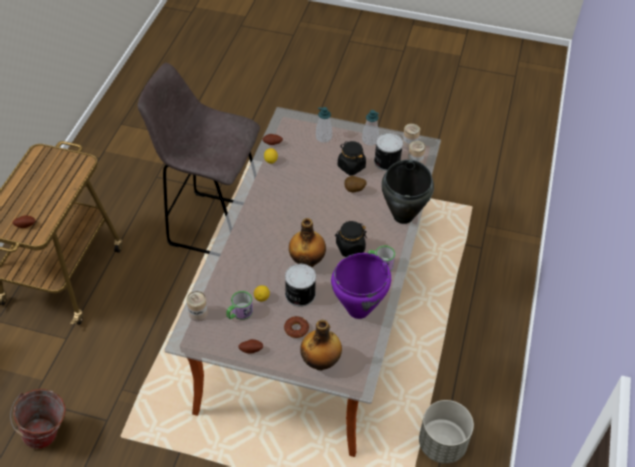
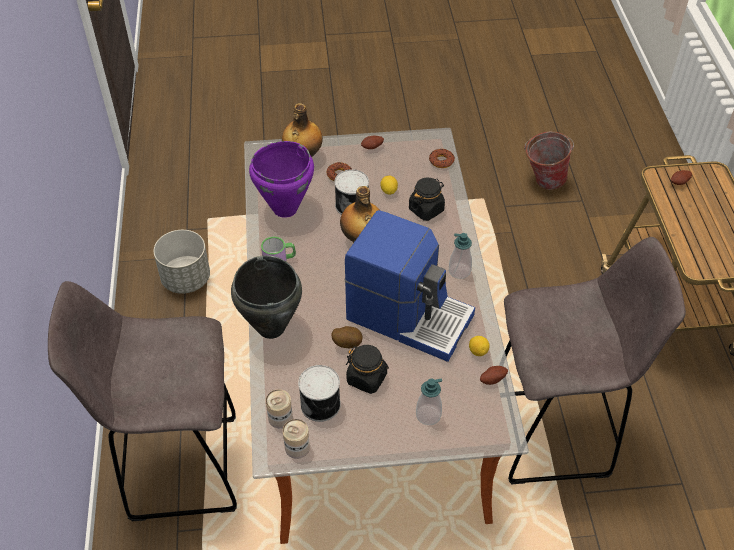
camera: 160 degrees right, 0 degrees up
can [187,291,208,321] -> donut [429,148,455,168]
mug [226,291,253,320] -> none
black jar [335,221,367,257] -> black jar moved to [409,178,445,221]
soap dispenser [362,110,379,145] -> soap dispenser moved to [449,233,472,279]
none -> grey stool [48,281,237,521]
none -> coffee machine [344,210,475,362]

